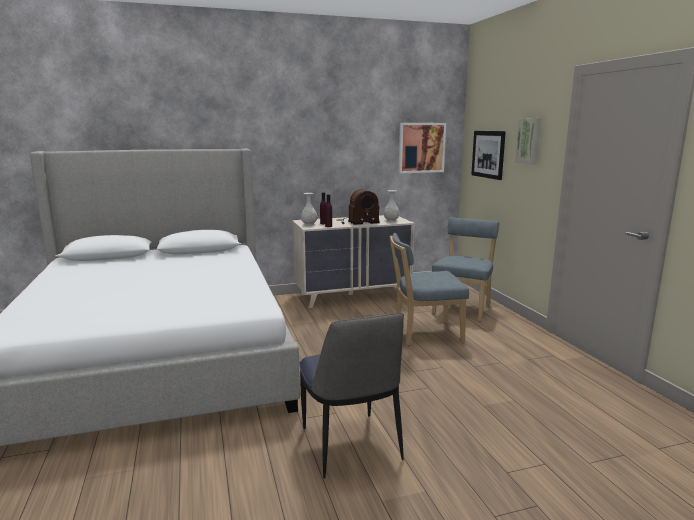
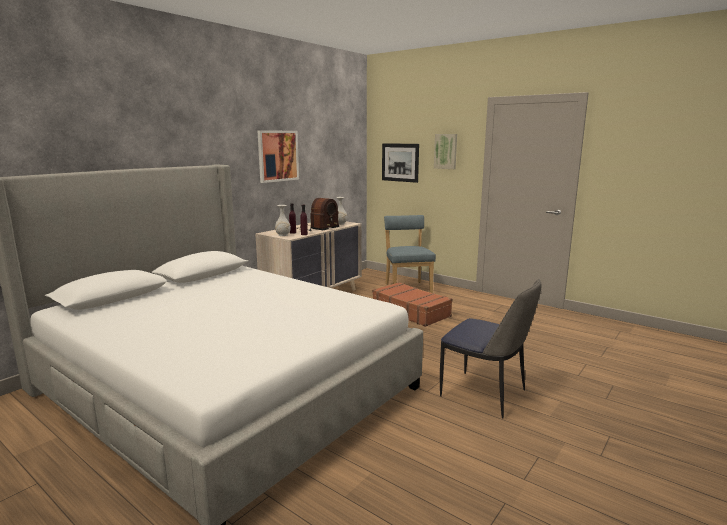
camera: 35 degrees left, 0 degrees up
blue chair [390,233,469,346] -> brown suitcase [372,282,453,327]
picture [399,123,446,173] -> picture moved to [257,130,299,183]

